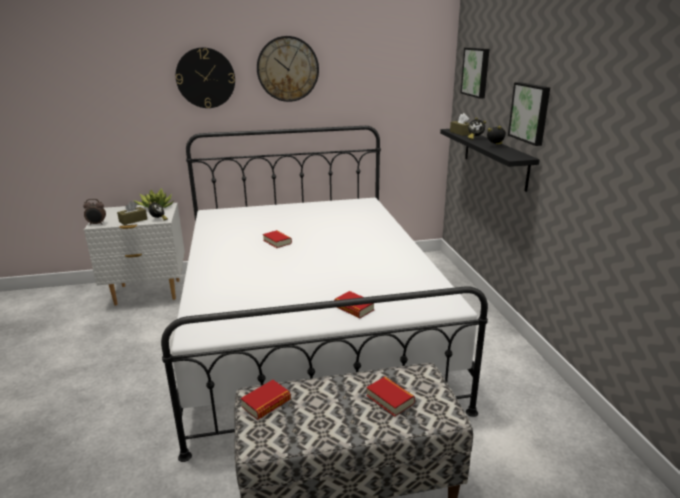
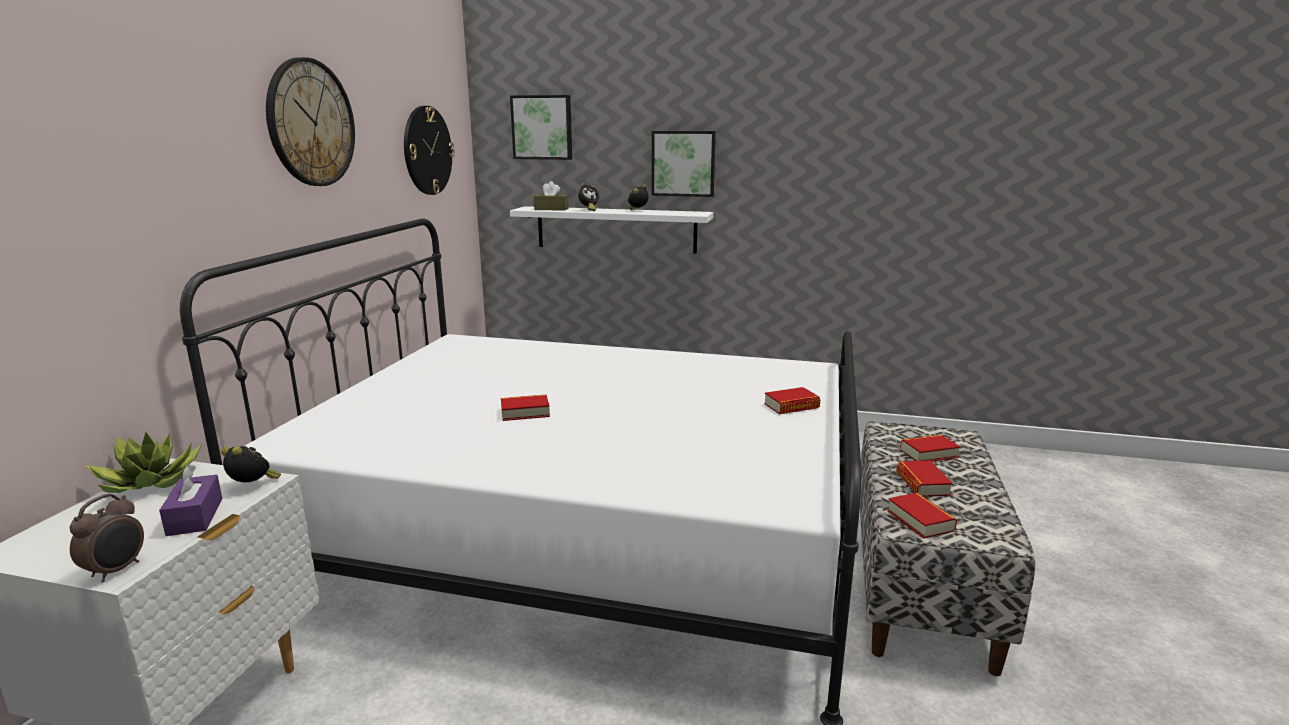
camera: 65 degrees left, 5 degrees down
brown tissue box [117,201,147,225] -> purple tissue box [159,465,223,536]
wall clock [176,47,235,108] -> wall clock moved to [404,106,455,195]
black shelf [440,129,540,192] -> white shelf [510,206,713,254]
none -> book [896,460,953,497]

